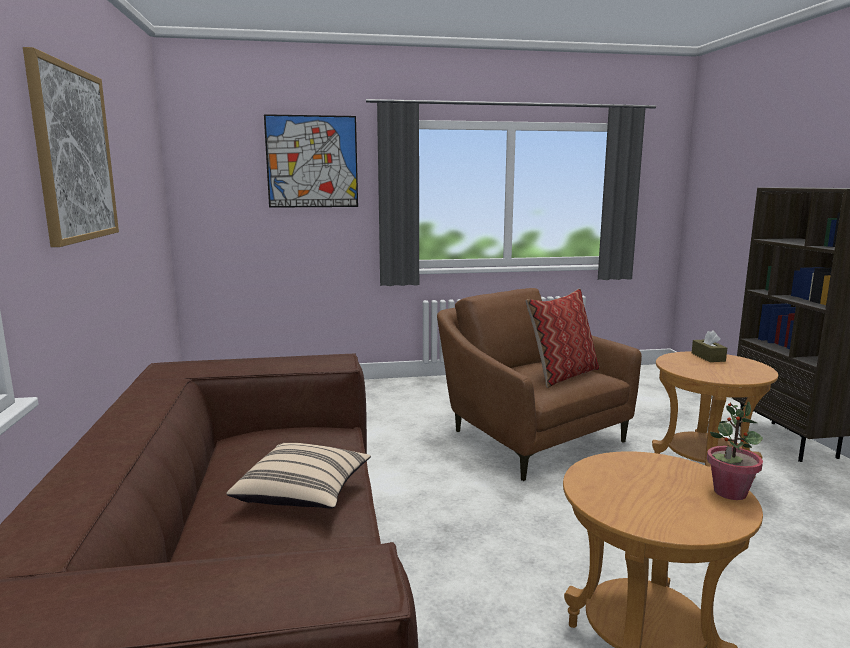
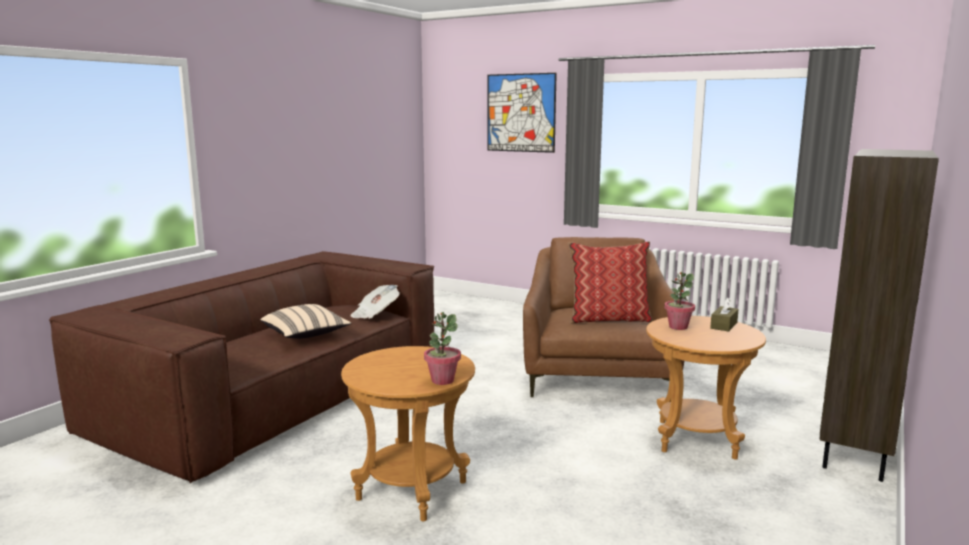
camera: 40 degrees right, 0 degrees up
picture [23,47,119,247] -> none
none -> newspaper [350,285,400,319]
none -> potted plant [664,272,695,330]

